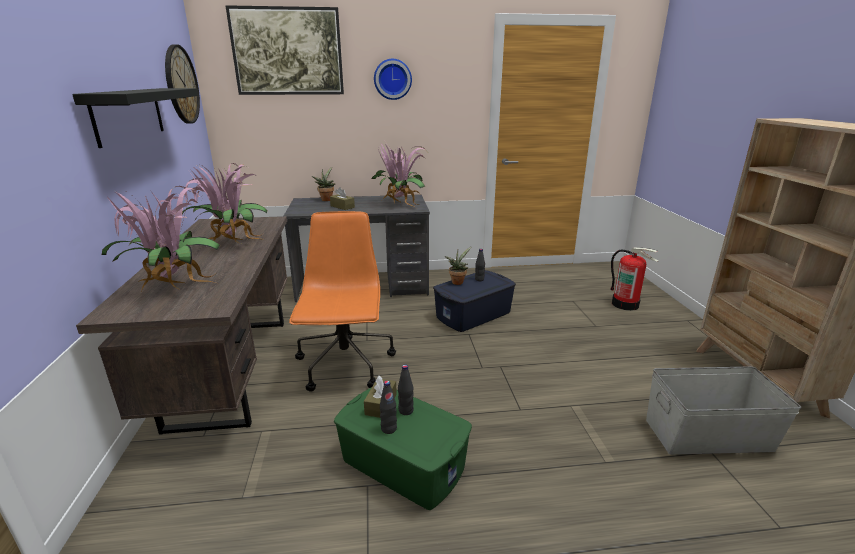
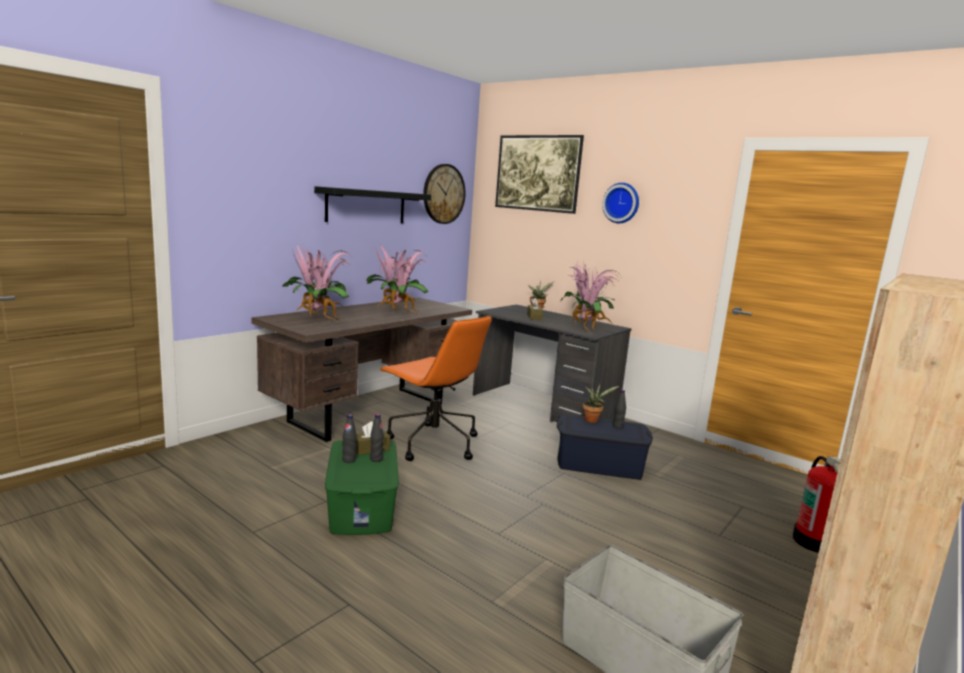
camera: 45 degrees right, 10 degrees down
orange office chair [289,211,396,392] -> orange office chair turned 90 degrees clockwise [379,315,492,461]

